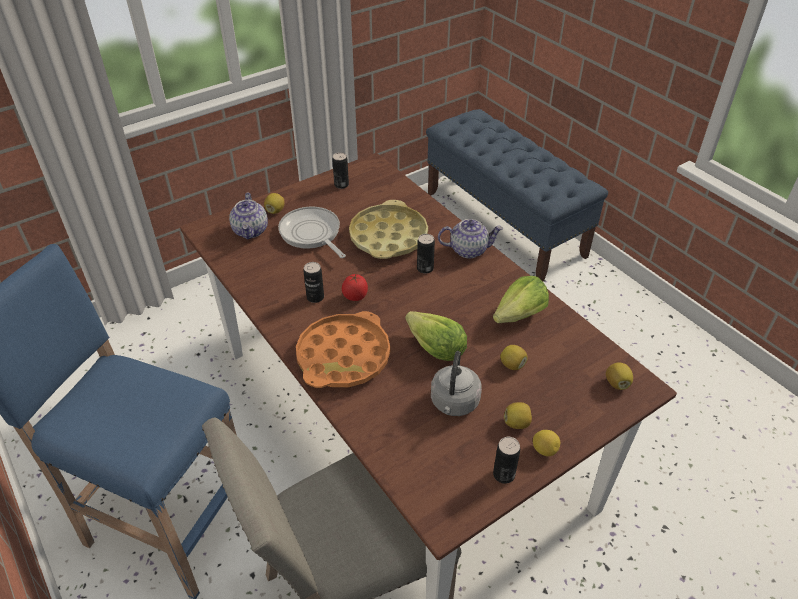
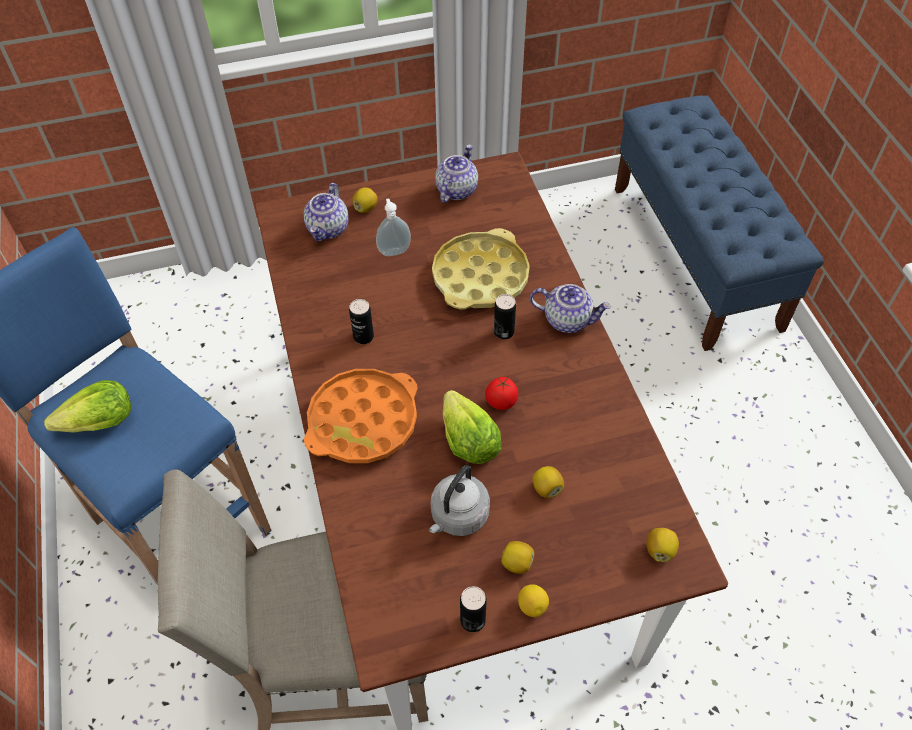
camera: 20 degrees right, 10 degrees up
frying pan [278,206,346,258] -> soap dispenser [376,198,411,256]
can [332,152,349,189] -> teapot [435,145,478,203]
tomato [342,273,368,301] -> tomato moved to [485,377,518,410]
lettuce [493,276,549,323] -> lettuce moved to [44,380,131,433]

